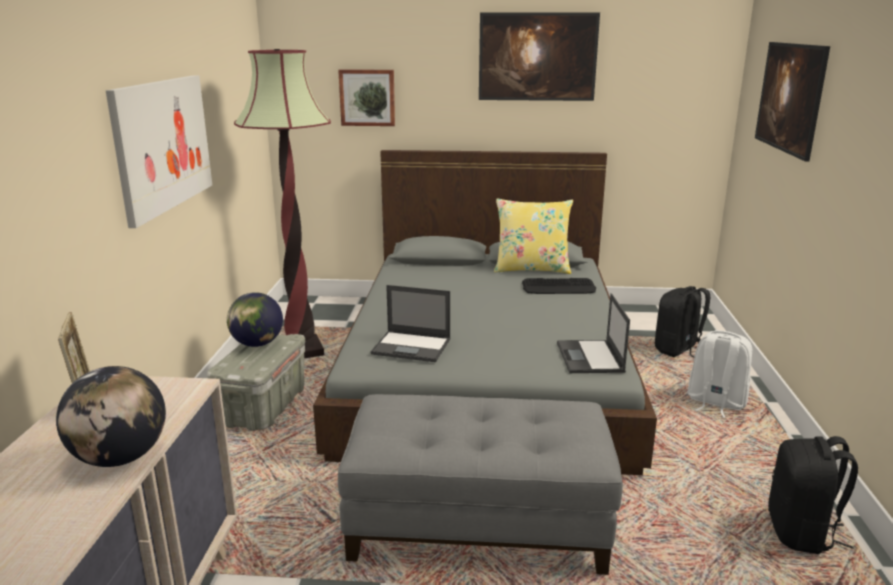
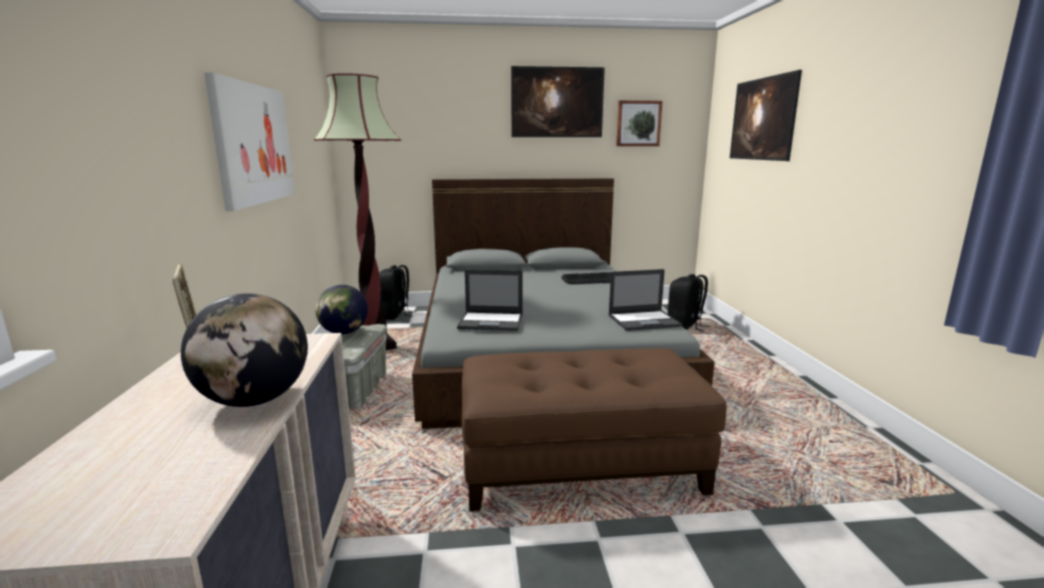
camera: 10 degrees left, 5 degrees down
picture [338,69,395,126] -> picture moved to [616,100,663,146]
grey ottoman [338,394,623,575] -> brown ottoman [462,348,727,511]
yellow pillow [494,199,573,274] -> none
laptop [557,293,630,373] -> laptop turned 90 degrees counterclockwise [608,269,682,331]
white backpack [687,330,752,418] -> none
black backpack [768,436,858,554] -> black backpack moved to [379,265,417,319]

